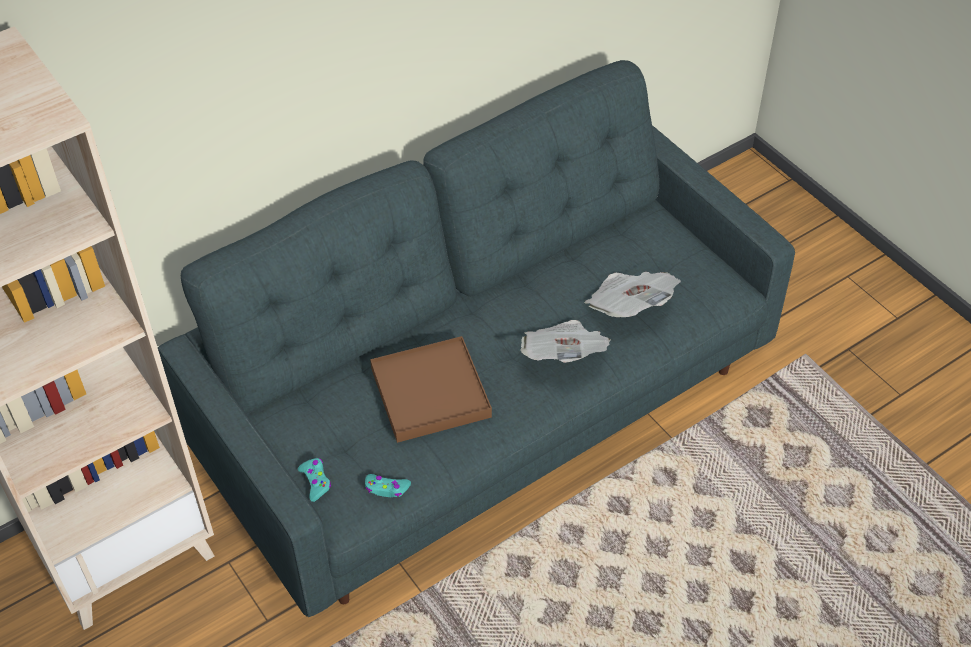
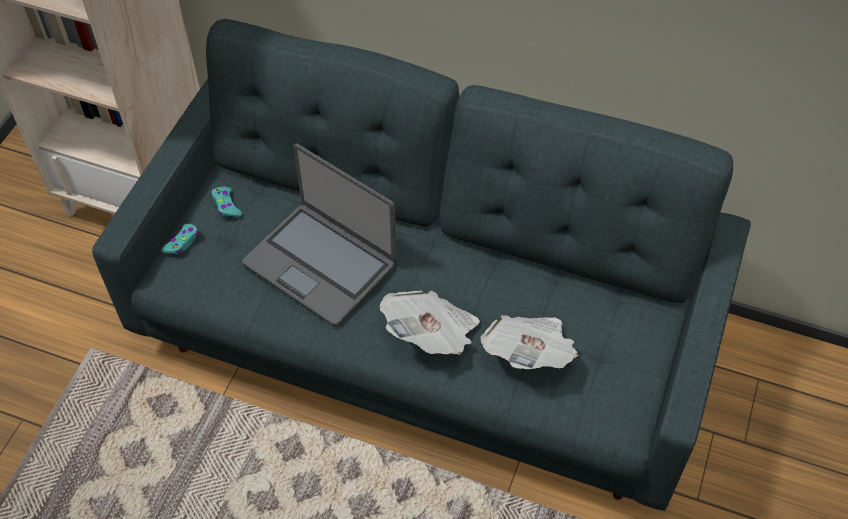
camera: 55 degrees right, 5 degrees up
turquoise game controller [365,474,411,497] -> turquoise game controller moved to [211,187,242,217]
brown tray [370,336,492,443] -> laptop [242,143,397,327]

